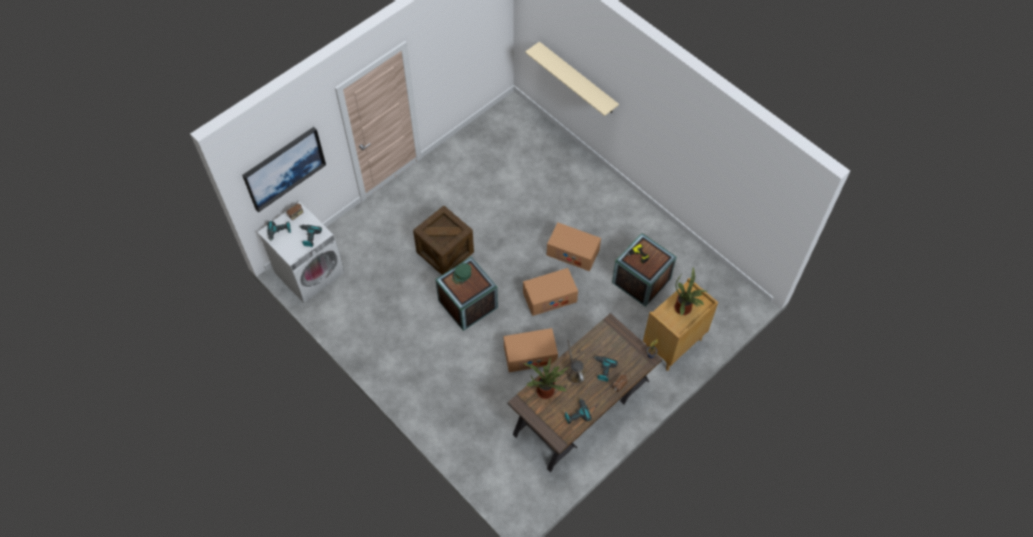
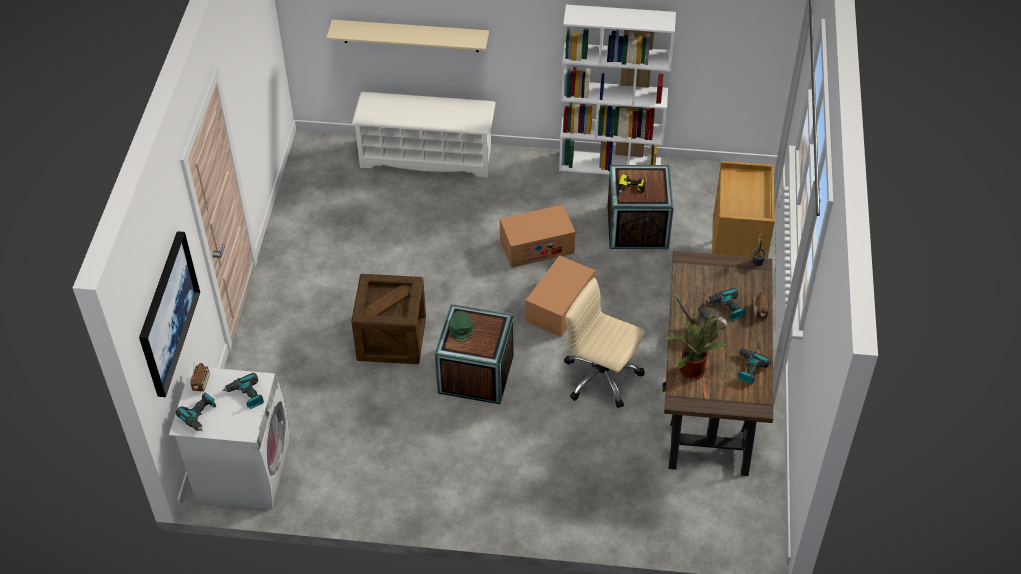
camera: 40 degrees left, 10 degrees down
cardboard box [504,328,558,372] -> beige office chair [564,278,645,408]
potted plant [674,267,708,316] -> none
none -> white shoe rack [352,92,496,178]
none -> white bookcase [559,5,676,175]

